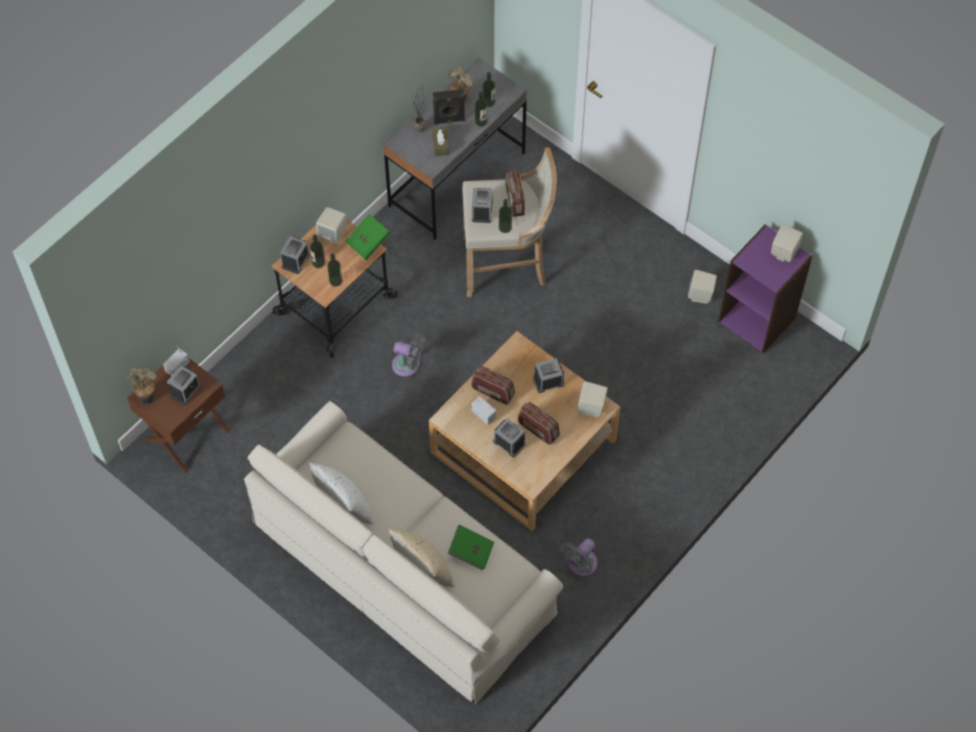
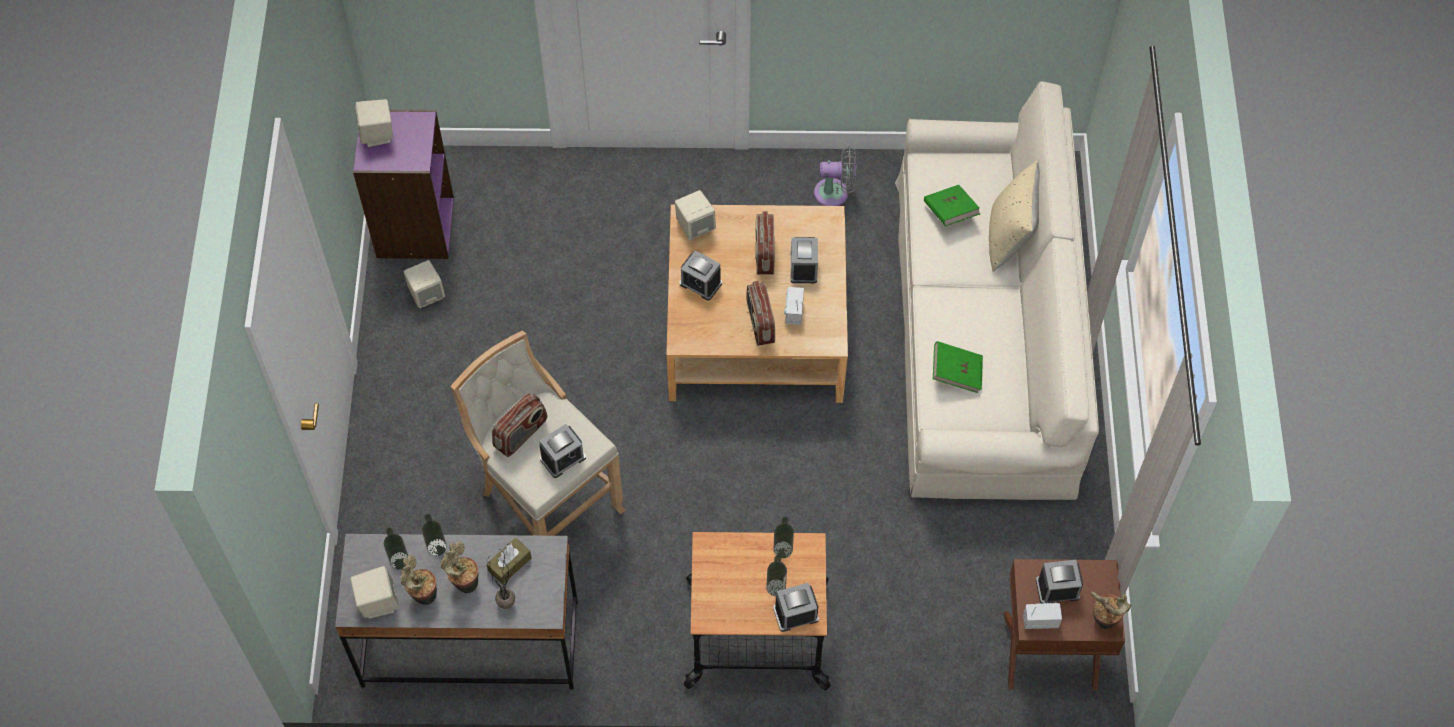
camera: 130 degrees left, 0 degrees up
white pillow [309,463,373,525] -> none
beige speaker [316,207,347,244] -> beige speaker moved to [350,566,399,618]
green book [345,214,390,260] -> green book moved to [933,341,983,393]
grey fan [392,334,425,377] -> none
black speaker [433,89,465,125] -> potted plant [441,541,478,594]
bottle [499,199,512,233] -> none

